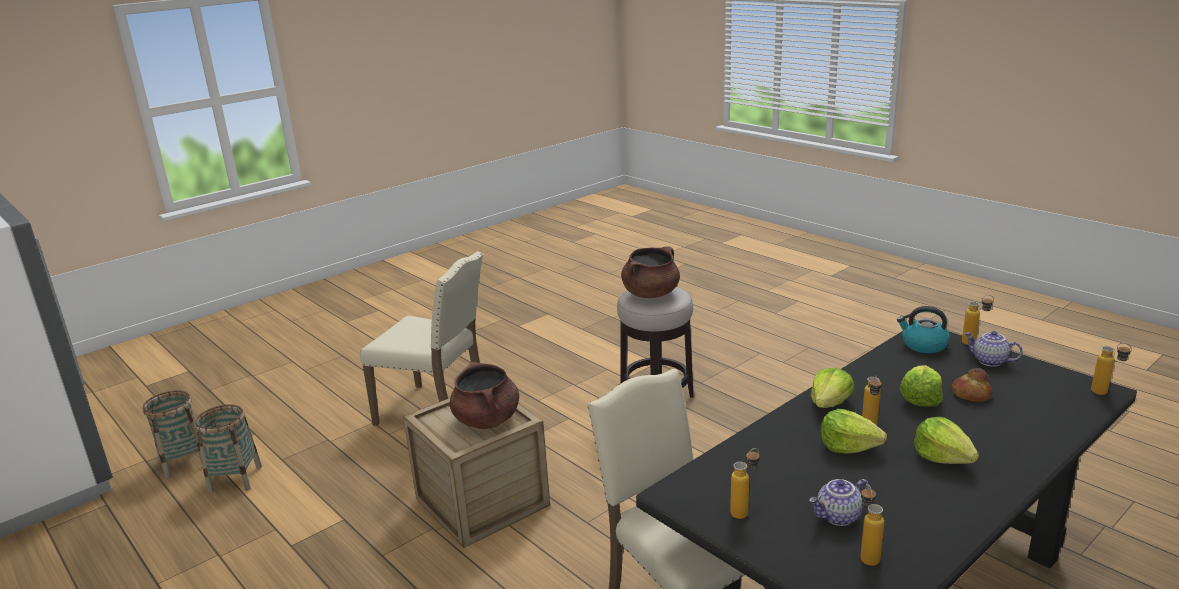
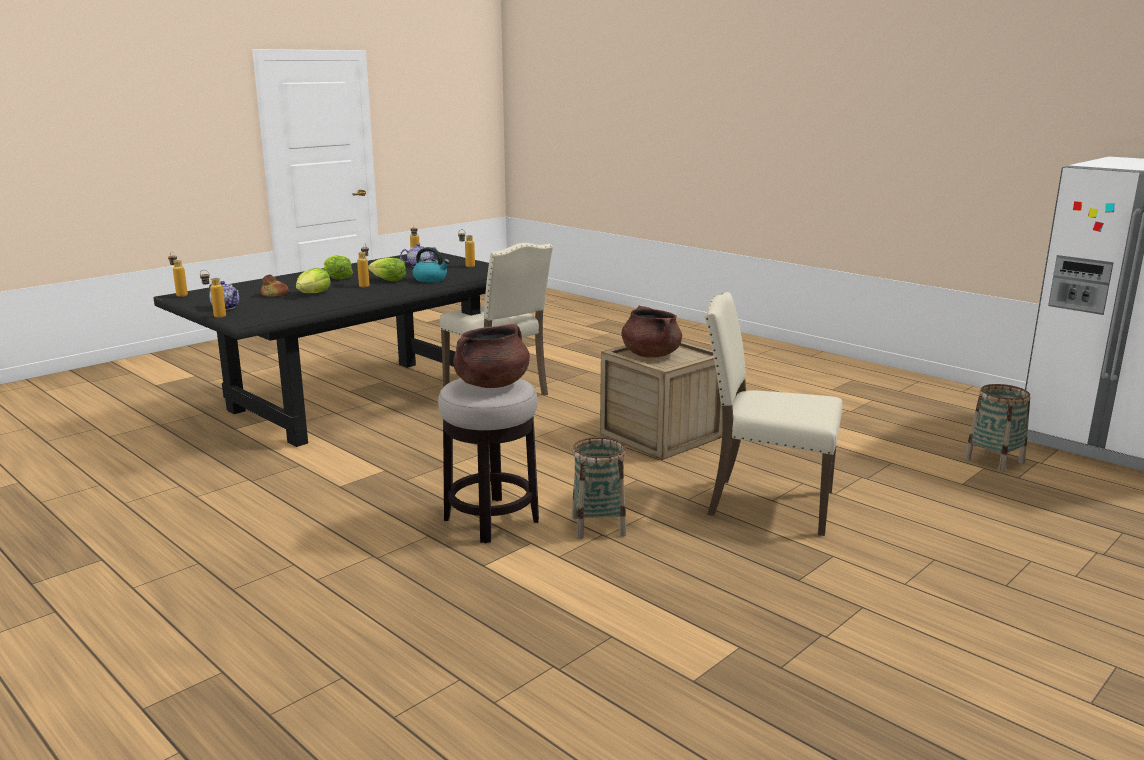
camera: 175 degrees right, 5 degrees down
basket [195,405,262,493] -> basket moved to [572,437,626,539]
lettuce [811,368,854,408] -> none
kettle [897,306,950,353] -> kettle moved to [413,247,450,282]

